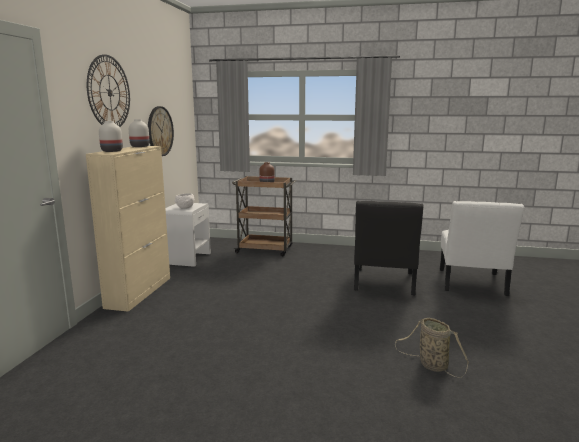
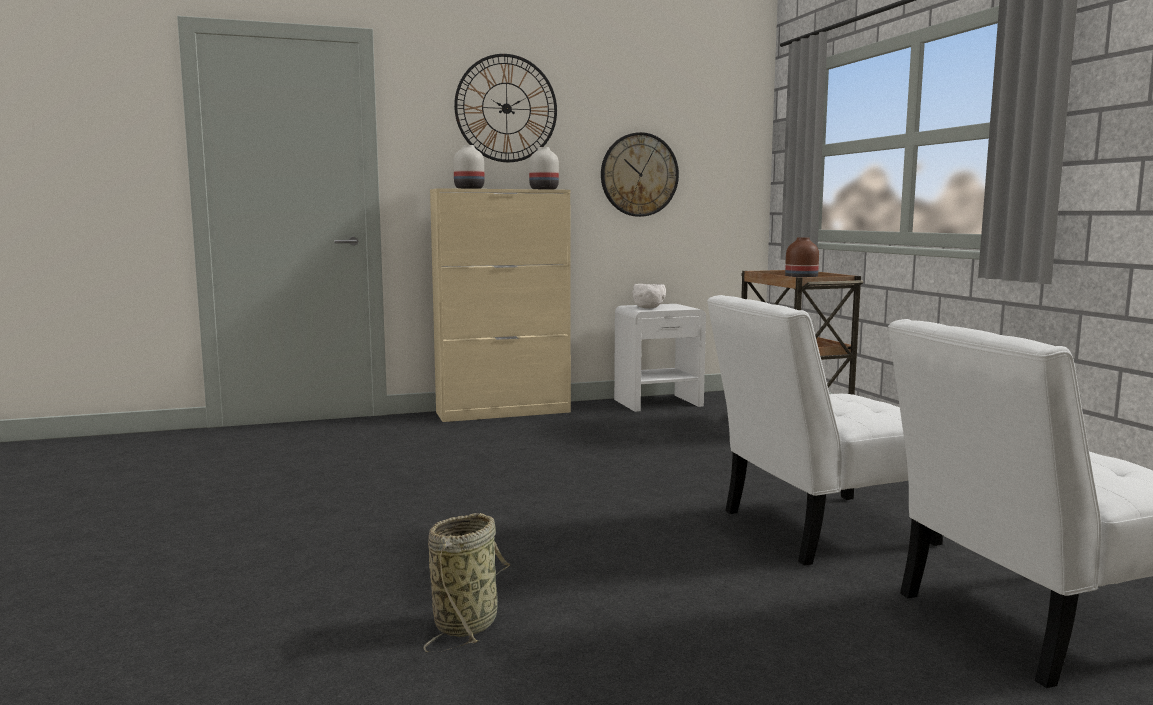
camera: 60 degrees right, 5 degrees down
black chair [354,201,424,295] -> white chair [707,295,943,565]

